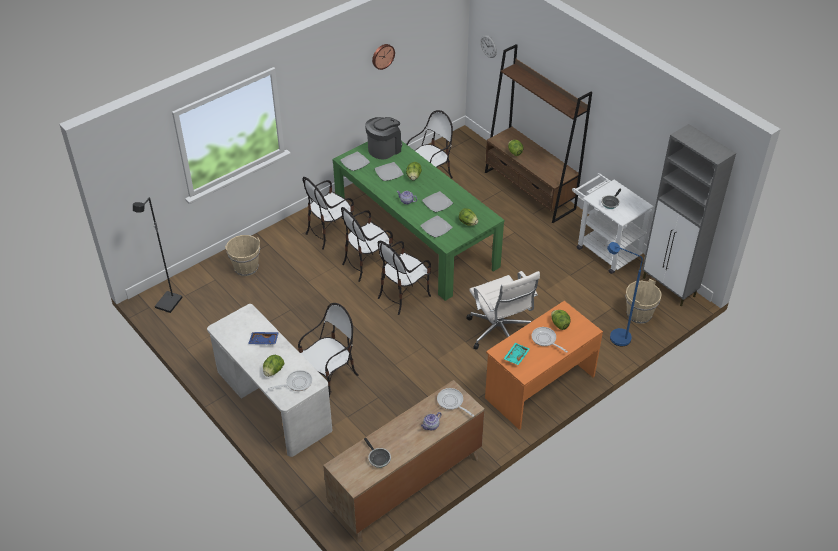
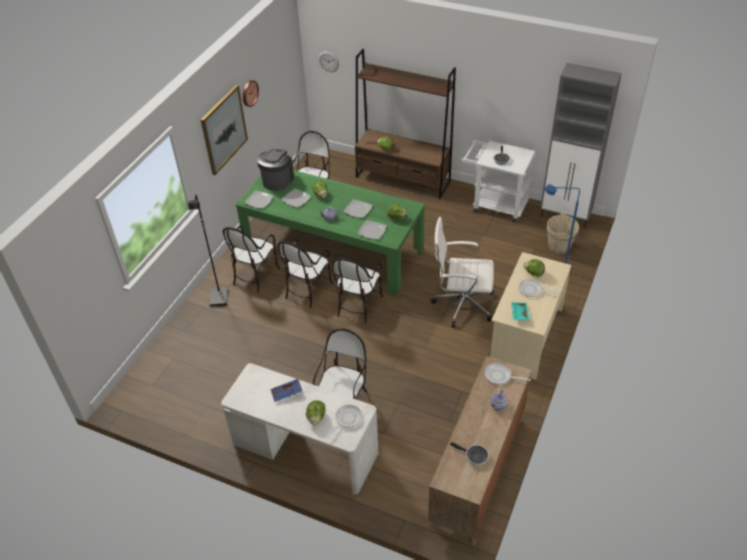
camera: 25 degrees left, 0 degrees up
black floor lamp [133,197,183,313] -> black floor lamp moved to [188,195,228,307]
beige bucket [225,235,260,276] -> none
white office chair [466,271,540,350] -> white office chair turned 150 degrees clockwise [431,217,494,328]
orange desk [485,301,603,430] -> beige desk [490,252,571,380]
none -> picture [201,85,248,175]

